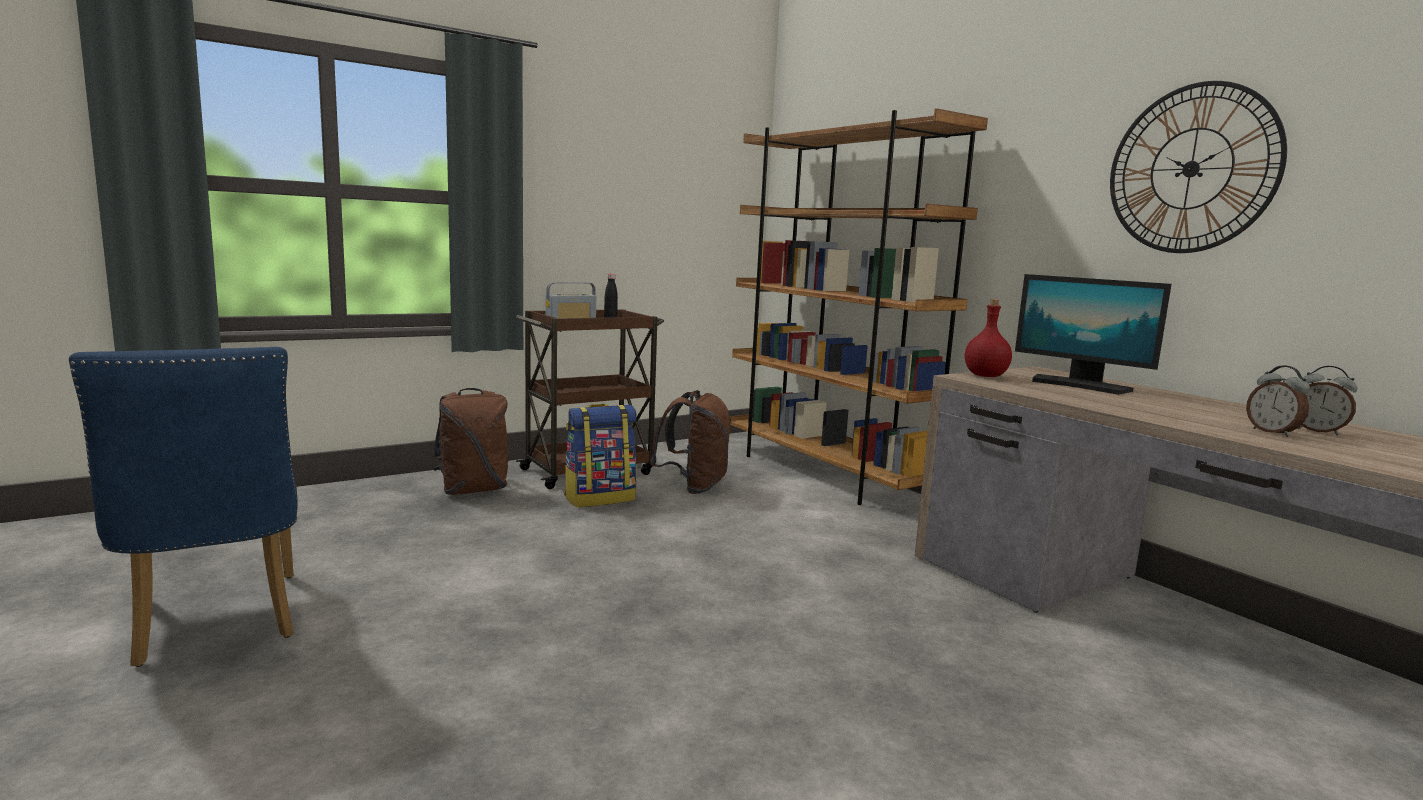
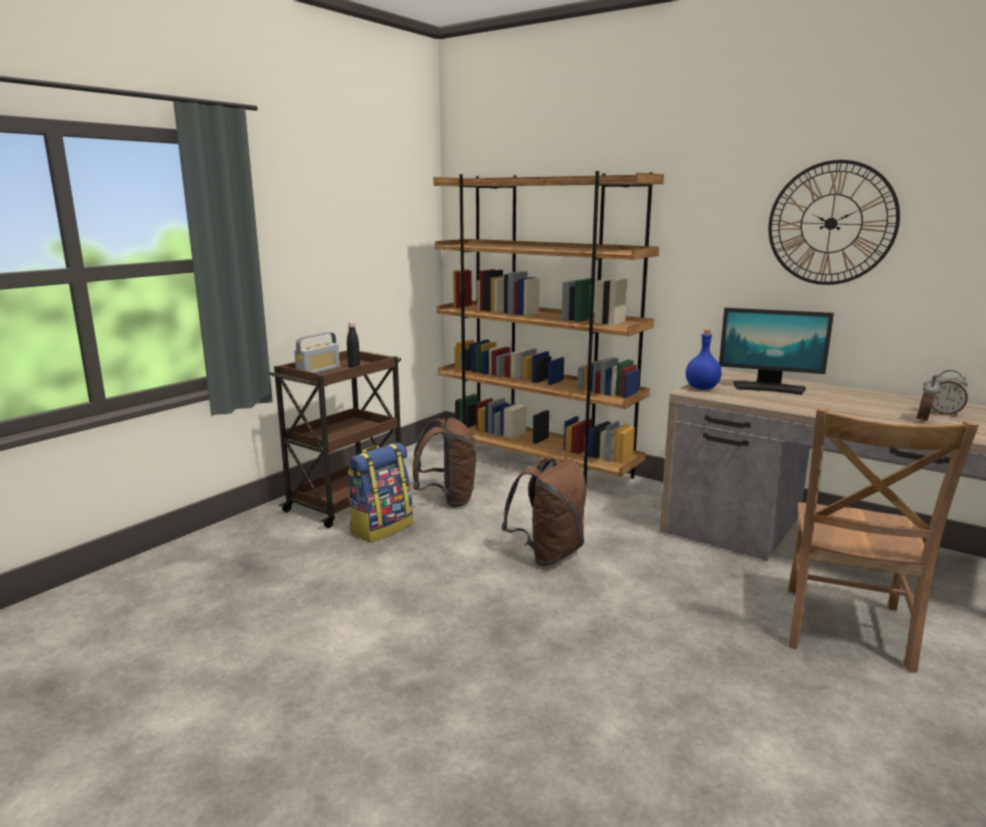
camera: 20 degrees left, 5 degrees up
blue chair [69,347,298,667] -> none
brown backpack [433,388,509,495] -> brown backpack moved to [501,458,587,566]
red bottle [965,299,1012,377] -> blue bottle [686,330,722,390]
alarm clock [1246,365,1310,437] -> alarm clock turned 75 degrees clockwise [917,375,940,422]
none -> brown chair [788,407,979,672]

